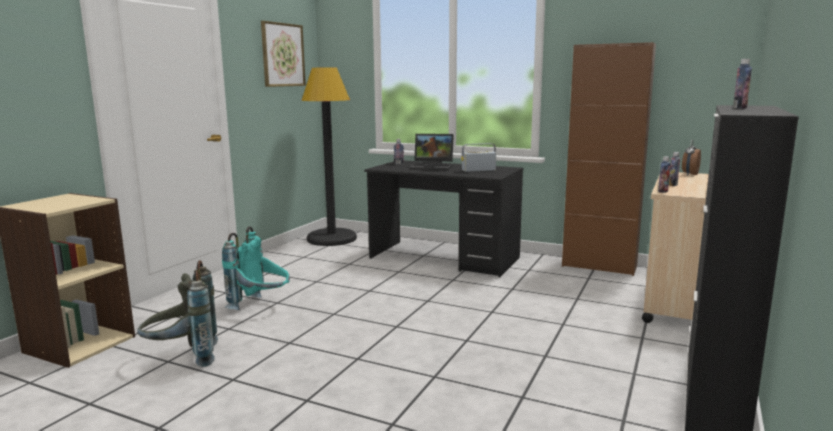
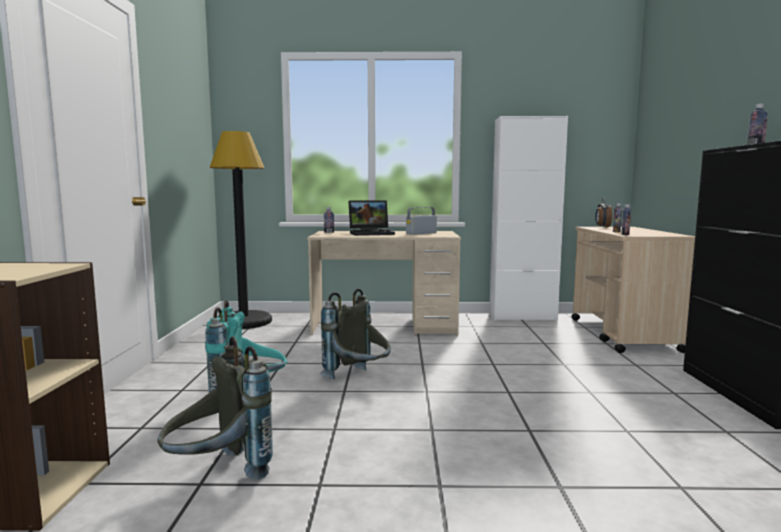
camera: 25 degrees left, 5 degrees down
picture [261,21,306,87] -> none
black desk [364,160,523,277] -> beige desk [307,231,461,335]
brown cabinet [562,42,656,276] -> white cabinet [489,116,568,321]
none -> grey backpack [320,288,391,379]

